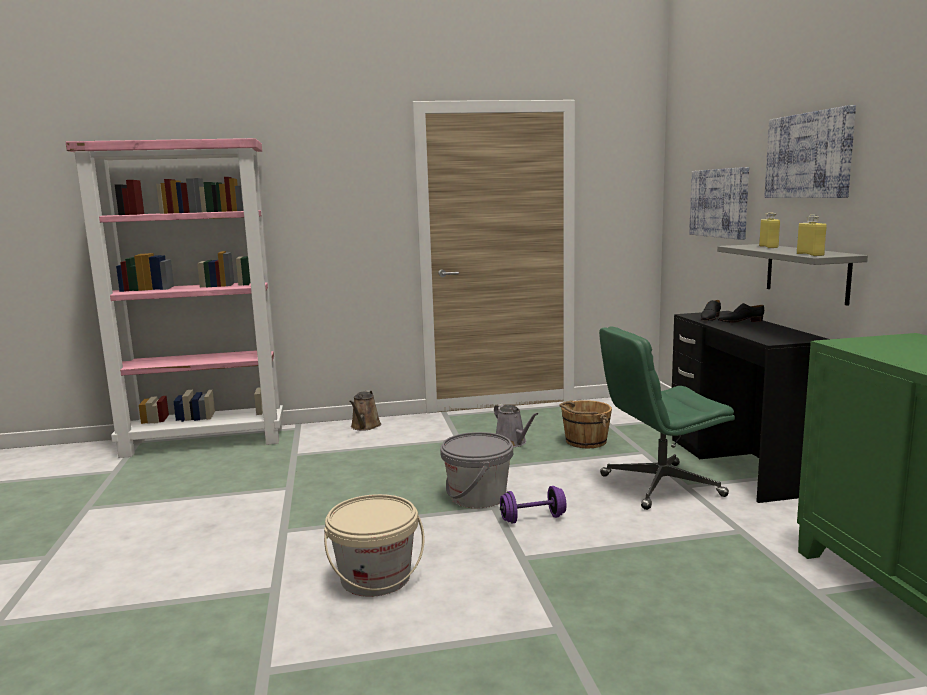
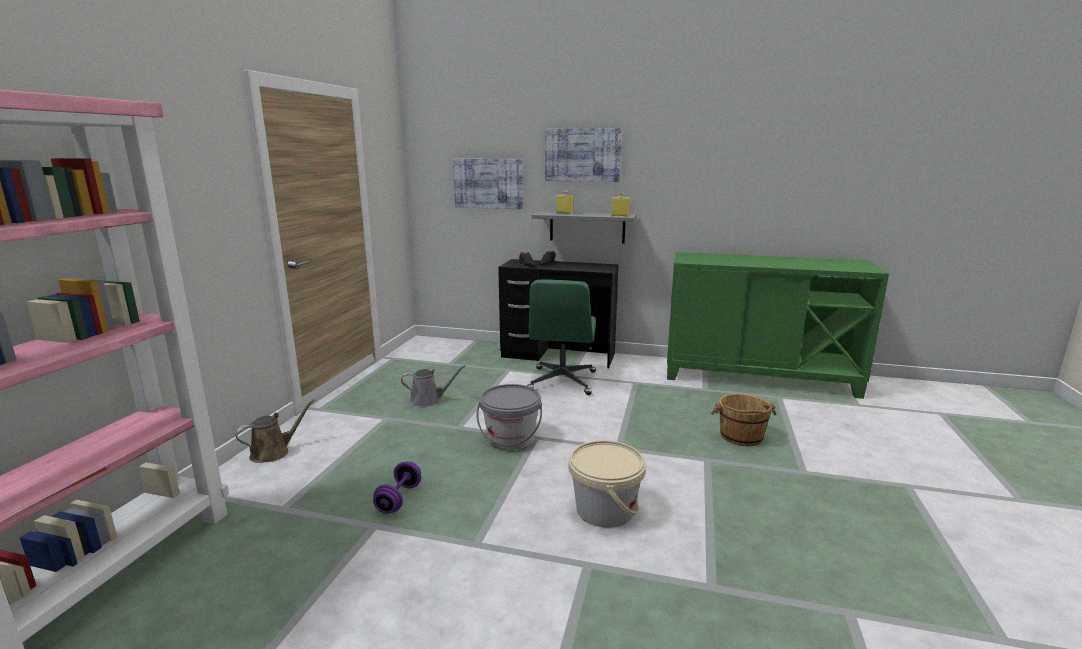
camera: 65 degrees left, 5 degrees up
brown watering can [349,390,381,431] -> brown watering can turned 75 degrees counterclockwise [235,399,315,463]
purple dumbbell [500,486,567,523] -> purple dumbbell moved to [373,461,421,514]
brown bucket [559,400,612,448] -> brown bucket moved to [711,394,777,446]

